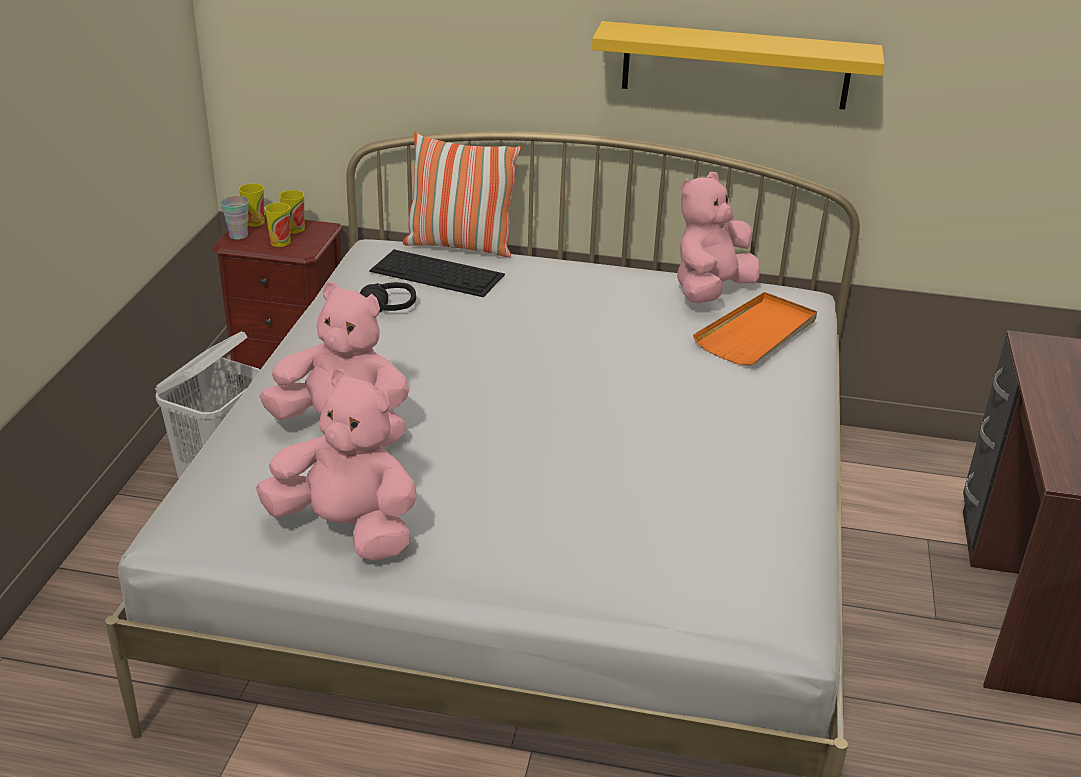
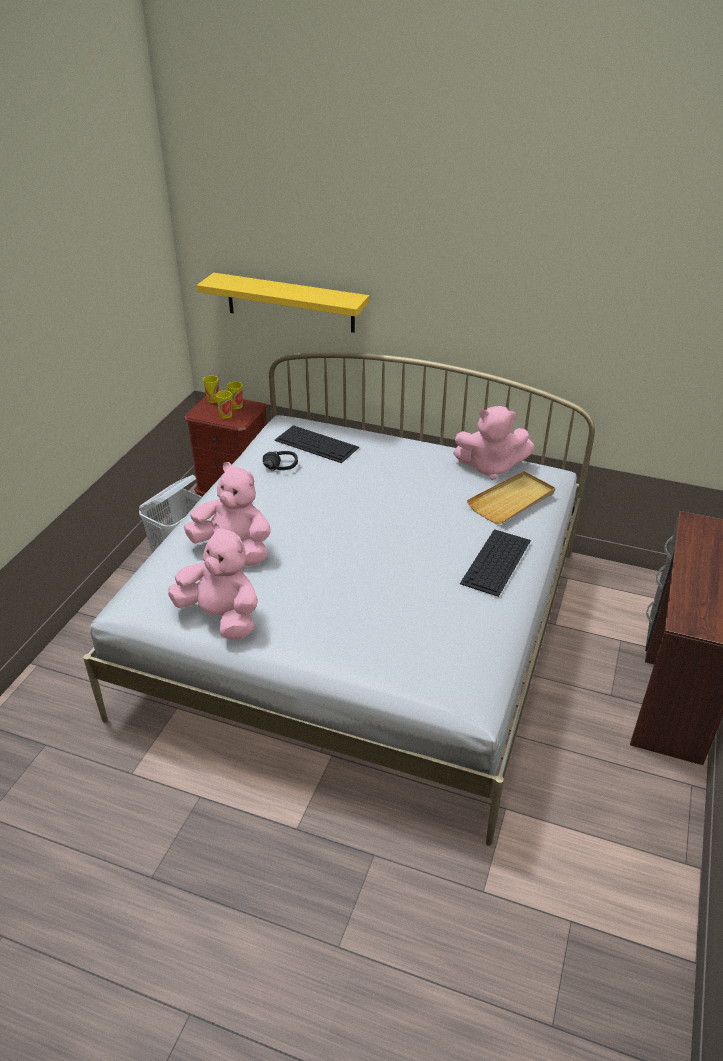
camera: 10 degrees right, 5 degrees up
cup [221,196,249,240] -> none
pillow [403,132,521,257] -> none
yellow shelf [592,21,884,110] -> yellow shelf moved to [197,273,369,333]
pink plush toy [677,172,760,304] -> pink plush toy turned 135 degrees counterclockwise [453,406,534,480]
orange tray [693,292,817,365] -> beige tray [467,471,555,524]
none -> keyboard [460,529,531,597]

